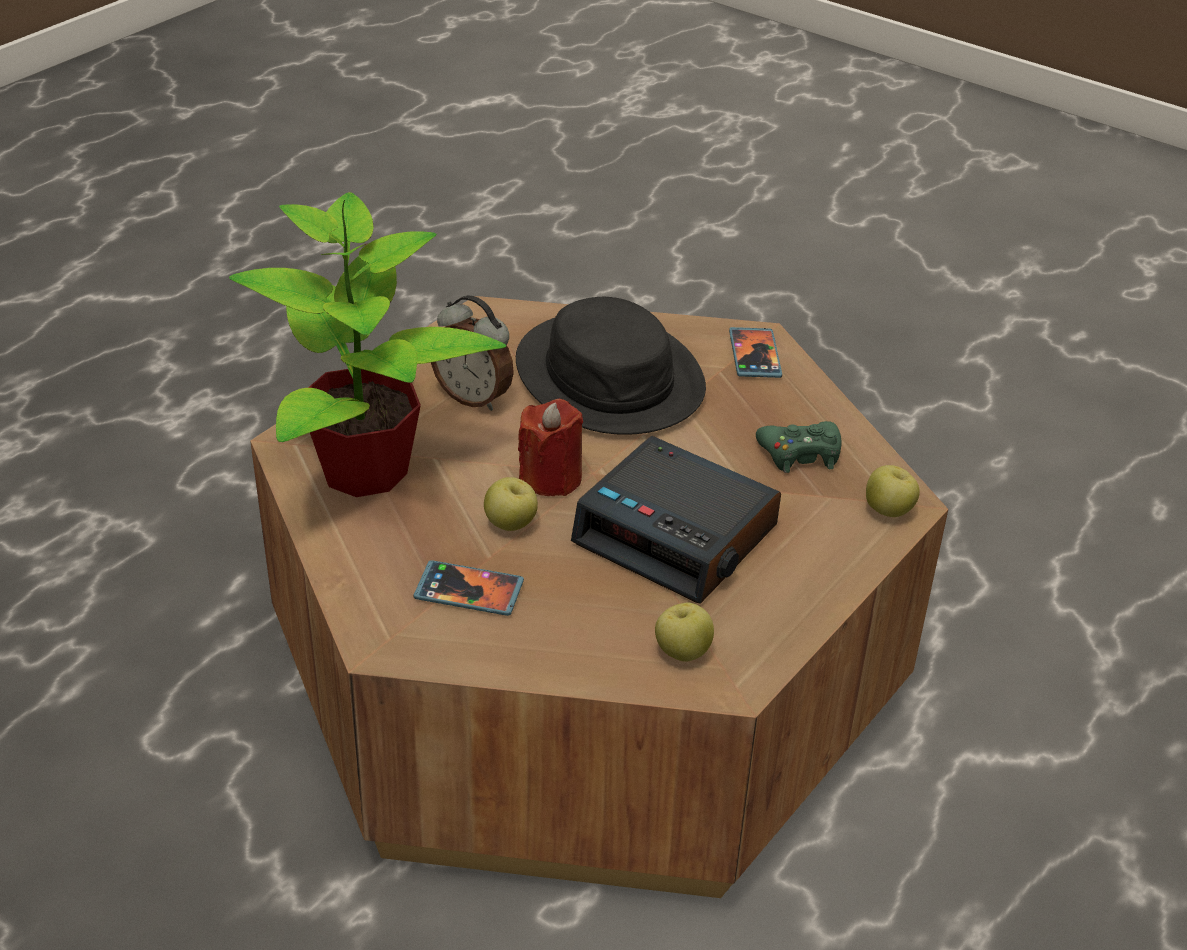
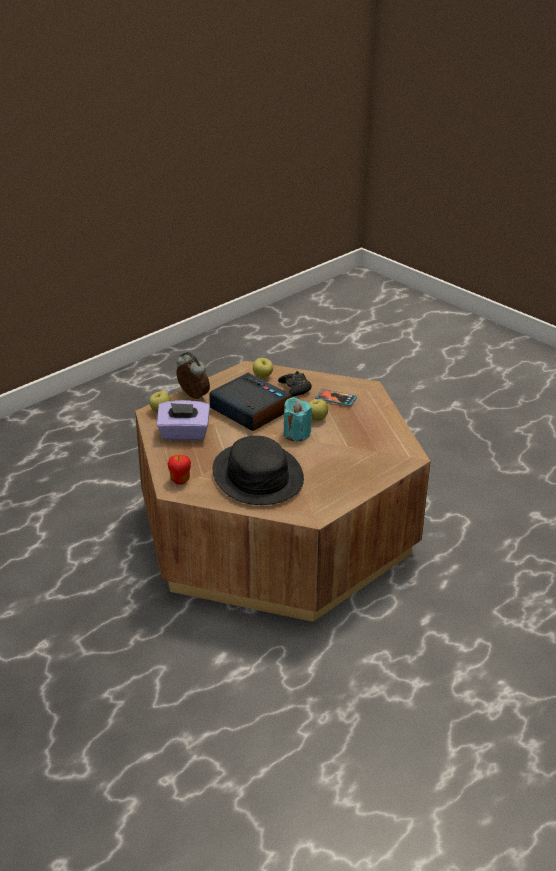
camera: 170 degrees left, 5 degrees down
potted plant [229,192,506,497] -> none
alarm clock [431,295,514,411] -> alarm clock moved to [176,352,210,400]
red candle [518,399,583,496] -> turquoise candle [284,397,312,441]
phone [729,327,782,378] -> apple [167,455,191,484]
green game controller [756,421,842,473] -> purple tissue box [157,400,210,441]
none -> black game controller [278,371,312,397]

